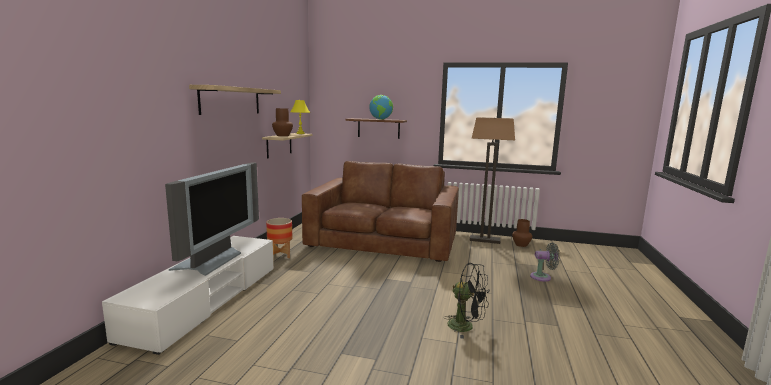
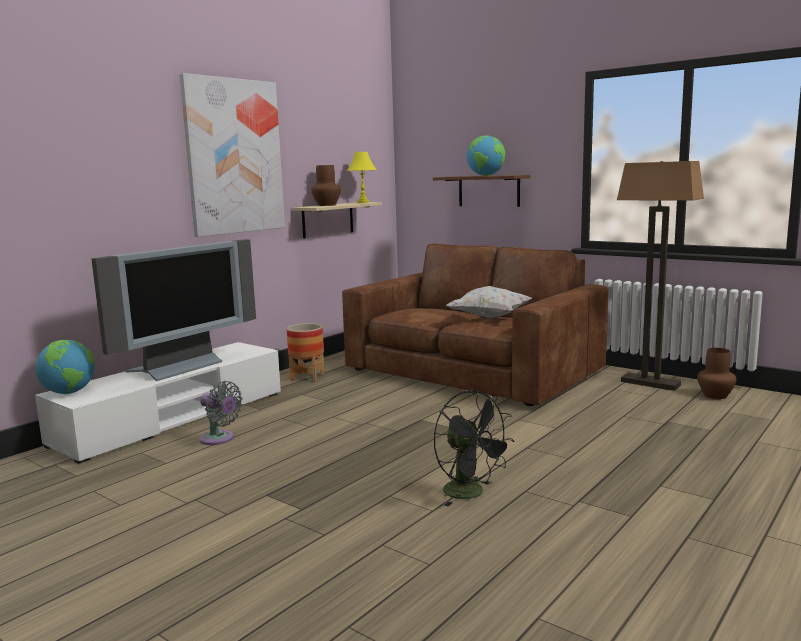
camera: 25 degrees right, 0 degrees up
shelf [189,85,281,115] -> picture [180,73,285,237]
grey fan [530,243,559,282] -> grey fan moved to [200,381,243,445]
none -> globe [35,340,95,394]
none -> white pillow [446,286,532,318]

